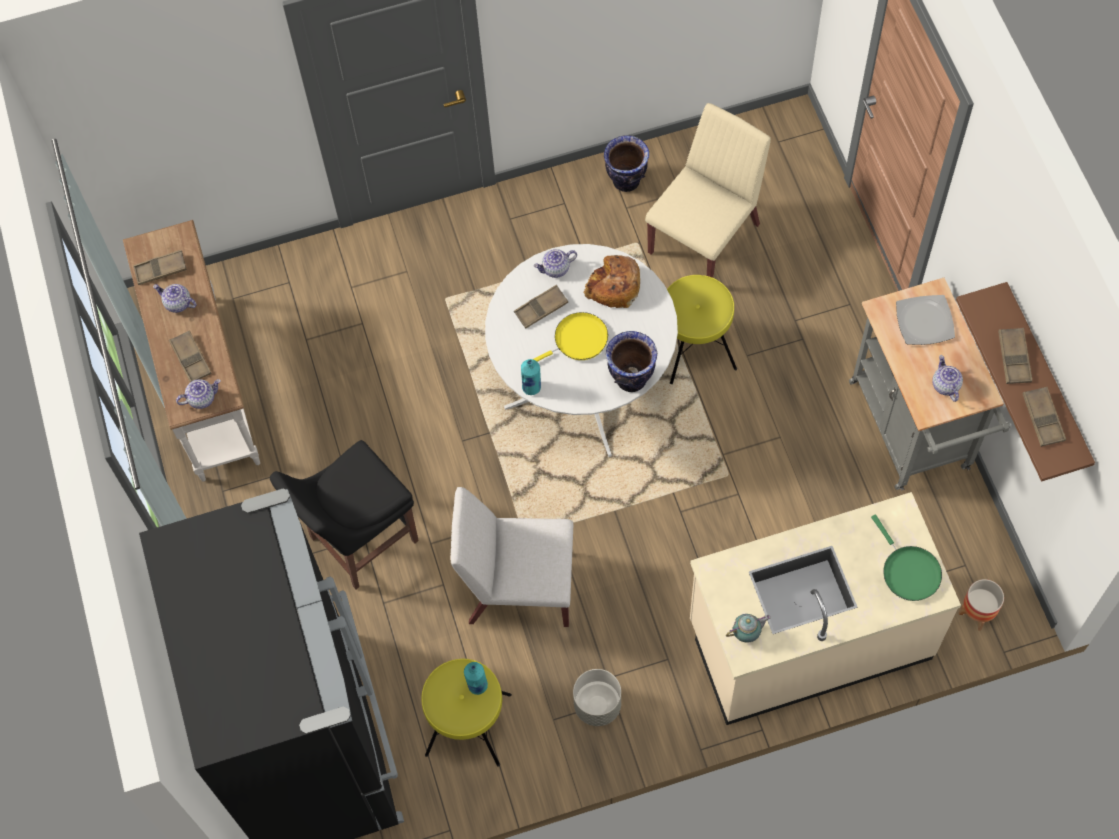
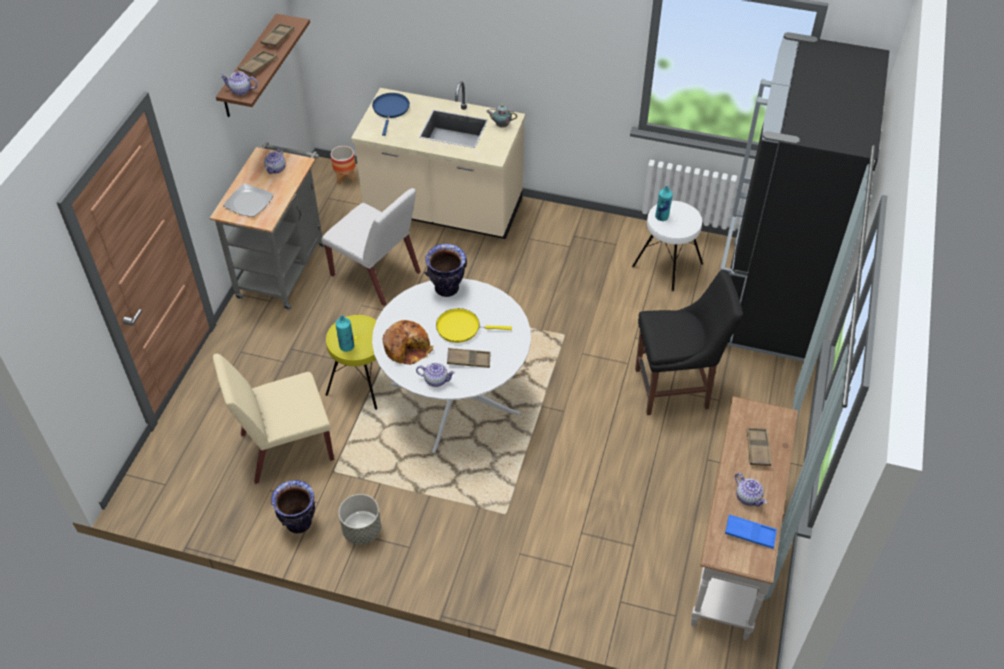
camera: 150 degrees left, 15 degrees down
brown tray [133,250,187,285] -> blue tray [725,514,777,549]
teapot [176,379,221,409] -> teapot moved to [220,72,258,95]
yellow stool [421,659,512,767] -> white stool [632,201,703,291]
white chair [450,487,573,627] -> white chair moved to [322,188,421,306]
turquoise bottle [521,359,541,395] -> turquoise bottle moved to [336,315,355,352]
grey planter [573,669,621,726] -> grey planter moved to [339,494,381,545]
green frying pan [871,515,942,601] -> blue frying pan [372,93,410,136]

